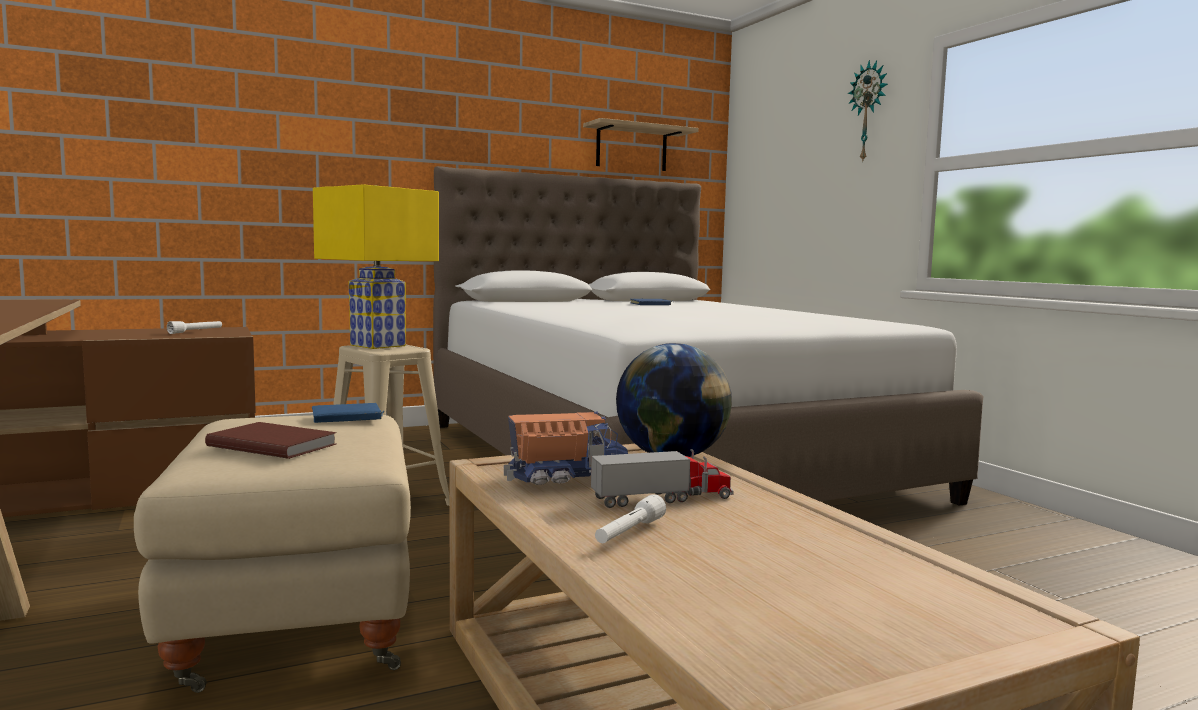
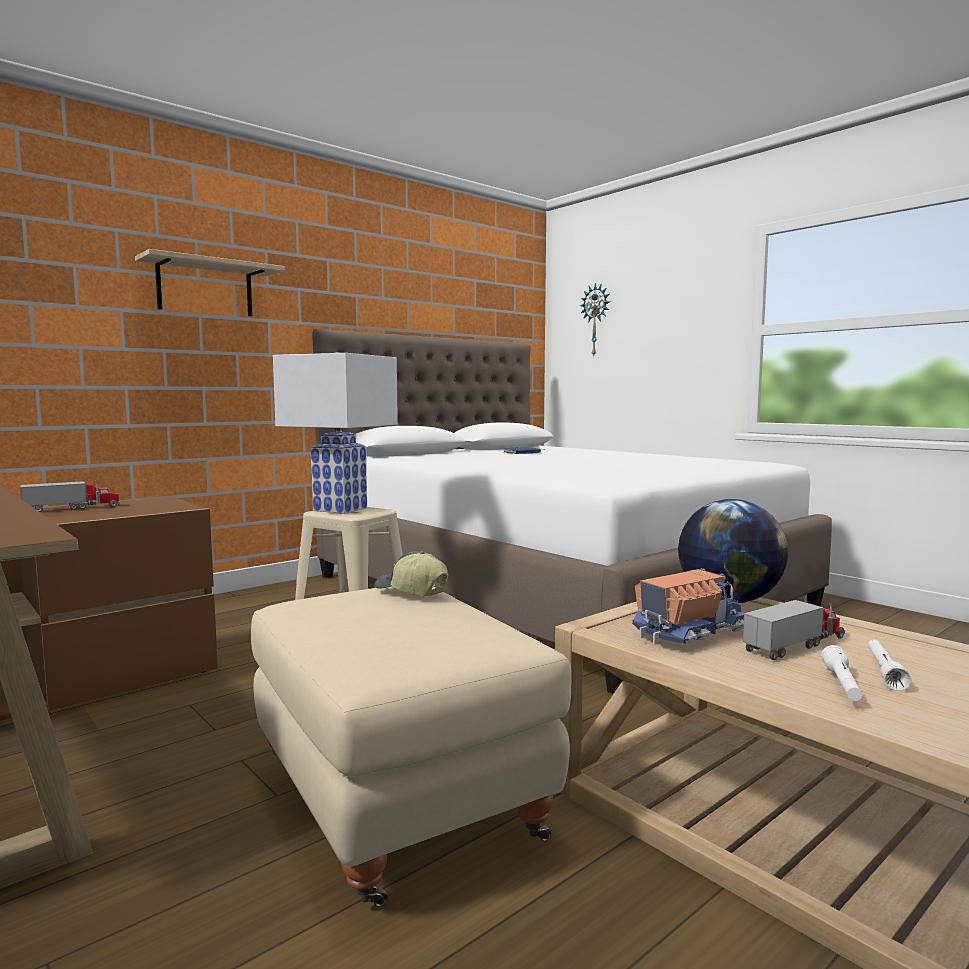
camera: 15 degrees left, 0 degrees up
white flashlight [167,321,222,334] -> white flashlight moved to [868,640,912,691]
brown book [205,422,337,459] -> none
blue book [312,403,384,423] -> cap [374,551,448,596]
yellow table lamp [313,184,439,349] -> white table lamp [273,352,398,514]
shelf [583,118,699,171] -> shelf moved to [135,249,285,316]
wall clock [848,60,888,163] -> wall clock moved to [580,283,610,356]
none -> toy truck [20,480,121,512]

